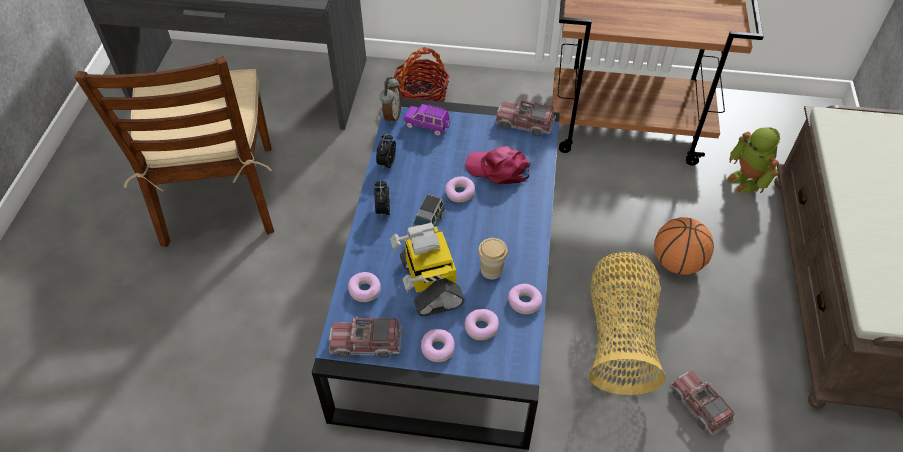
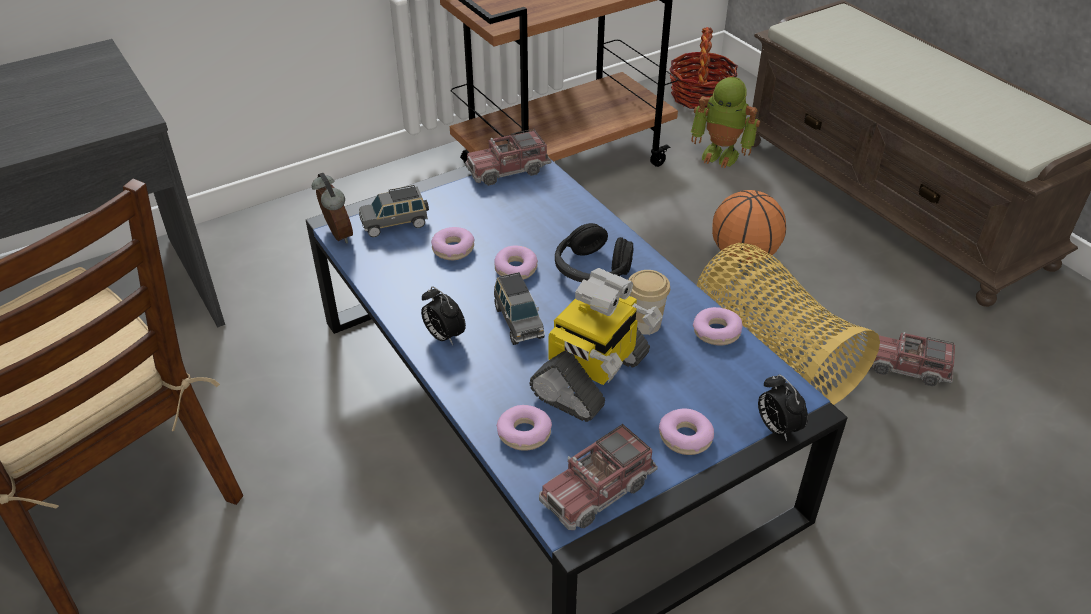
camera: 40 degrees left, 10 degrees down
alarm clock [376,133,396,169] -> alarm clock moved to [758,374,808,441]
toy robot [390,223,465,317] -> toy robot turned 90 degrees counterclockwise [529,268,663,422]
basket [393,47,450,102] -> basket moved to [669,27,738,109]
purple toy car [404,104,450,136] -> grey toy car [359,185,429,237]
pink cap [465,146,530,184] -> none
donut [465,309,499,340] -> donut moved to [431,227,475,260]
none -> black headphones [555,223,633,282]

